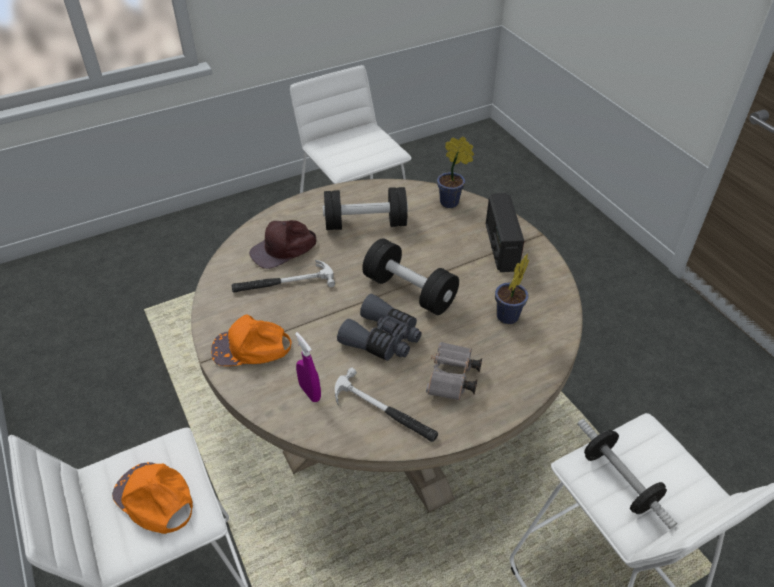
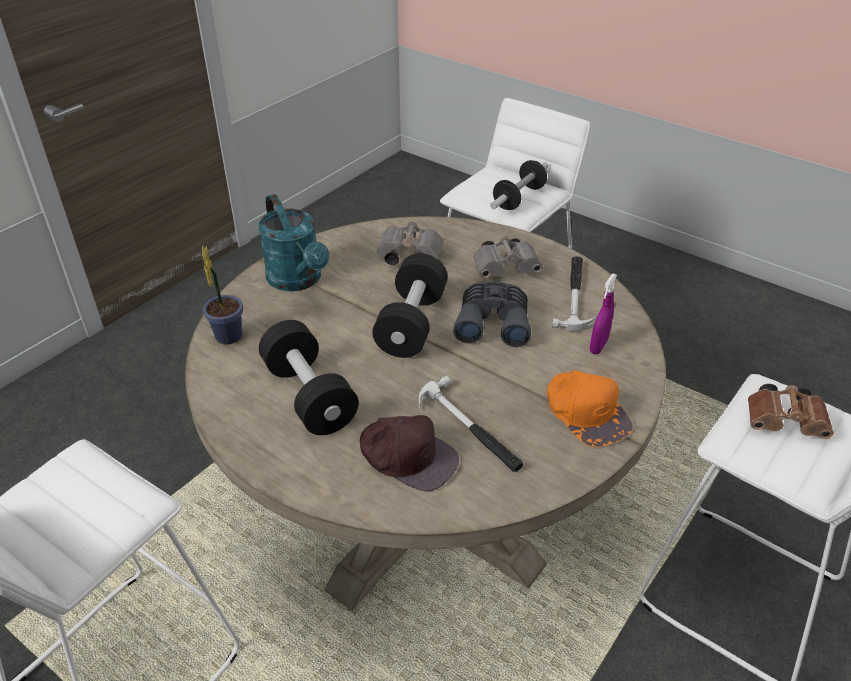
camera: 115 degrees left, 5 degrees down
orange cap [112,462,193,534] -> brown binoculars [748,384,834,439]
radio [486,193,524,272] -> turquoise watering can [258,194,329,291]
potted plant [495,254,529,324] -> grey binoculars [377,221,443,265]

